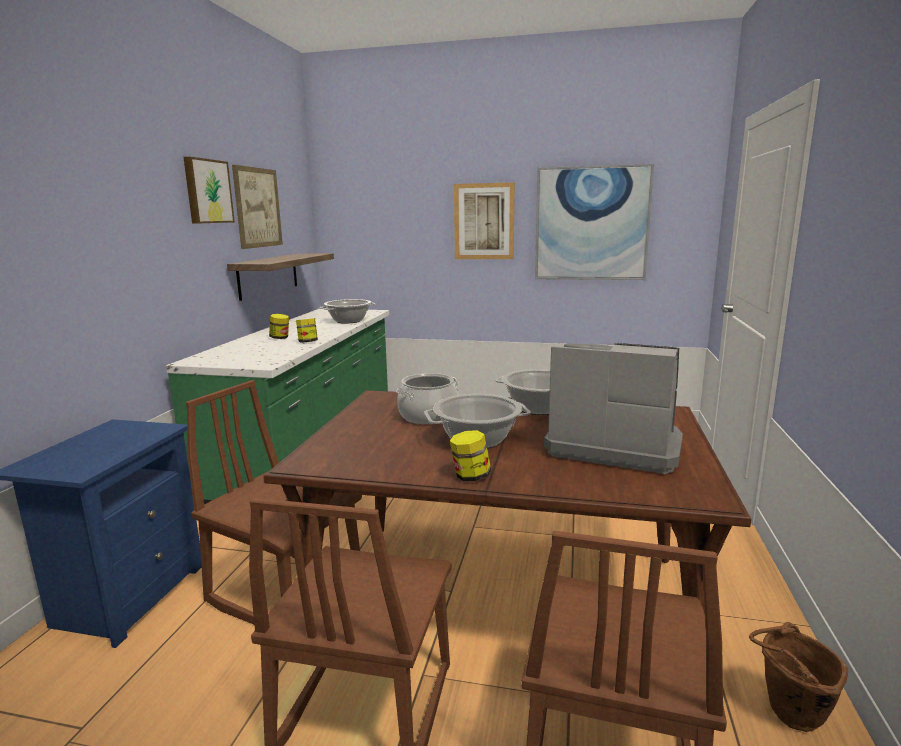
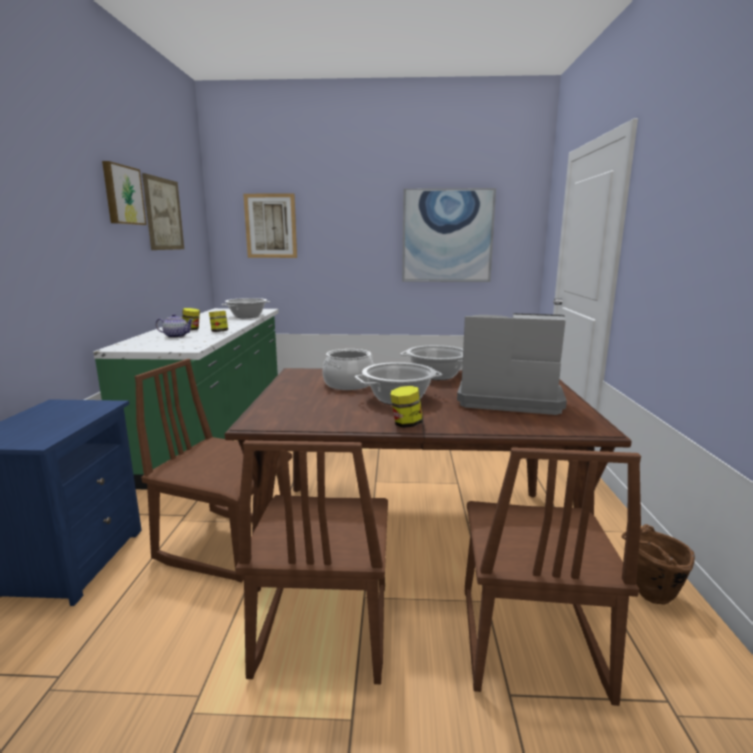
camera: 10 degrees left, 0 degrees up
shelf [227,253,334,301] -> none
picture [454,182,515,259] -> picture moved to [243,193,297,258]
none -> teapot [155,314,194,338]

